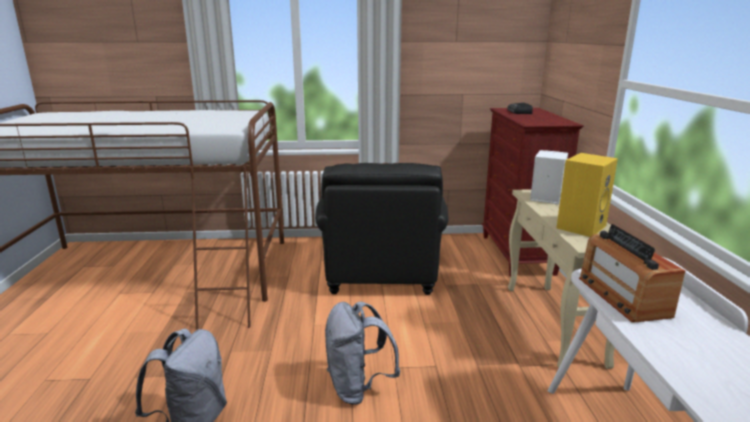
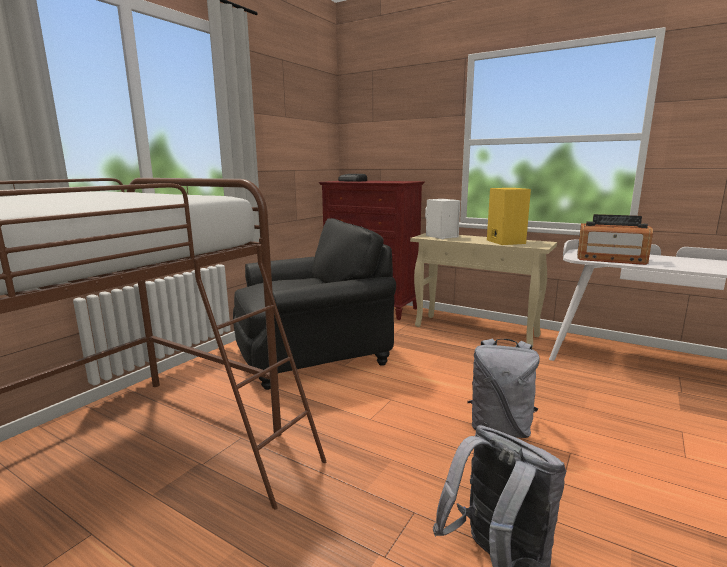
camera: 55 degrees left, 5 degrees down
black armchair [315,163,449,295] -> black armchair turned 60 degrees counterclockwise [233,218,396,390]

